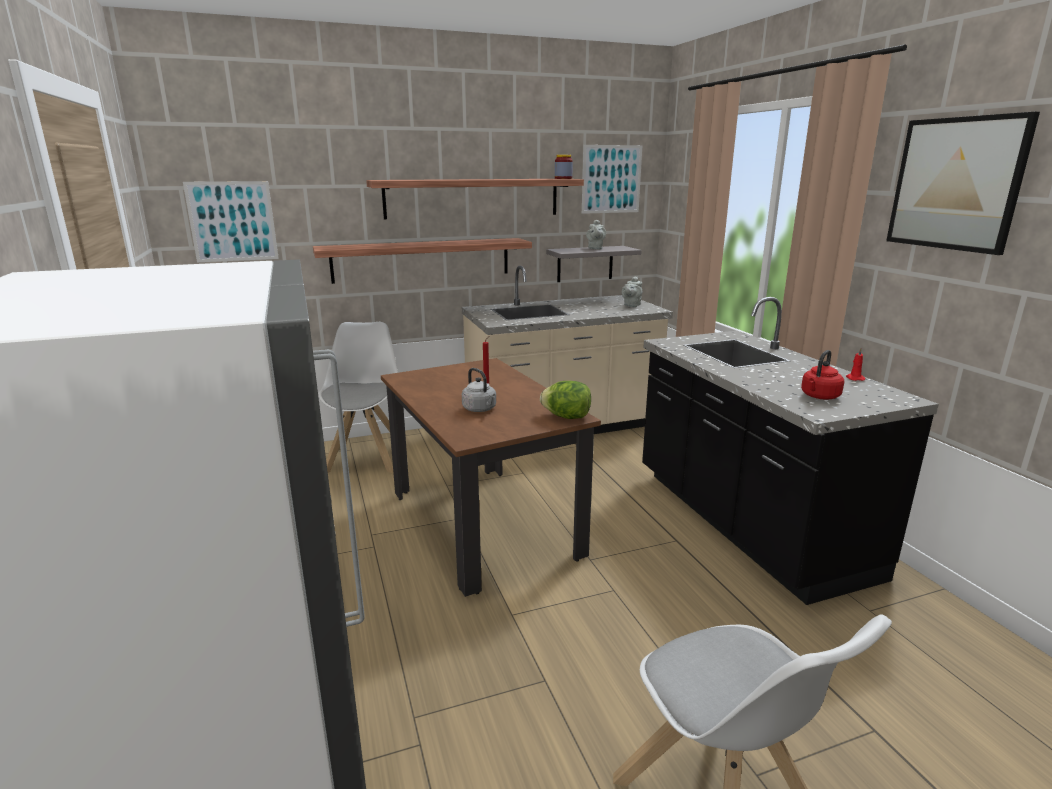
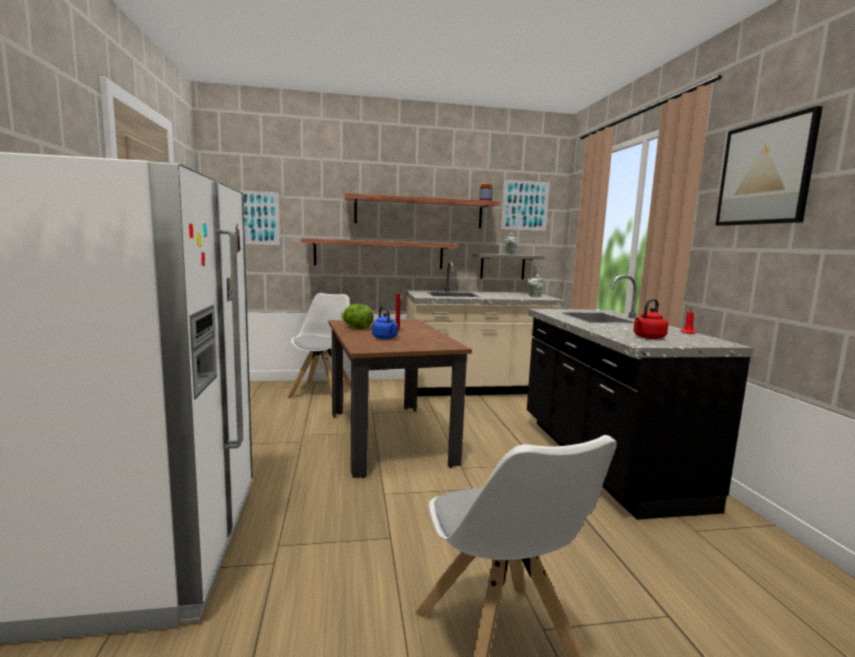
camera: 10 degrees right, 10 degrees down
grey kettle [462,368,496,412] -> blue kettle [372,306,398,339]
lettuce [540,381,591,419] -> lettuce moved to [341,304,374,329]

